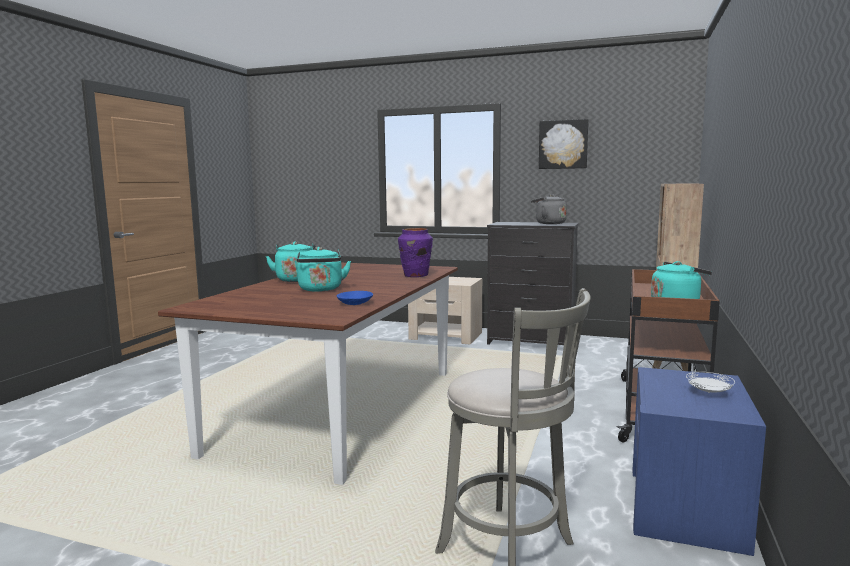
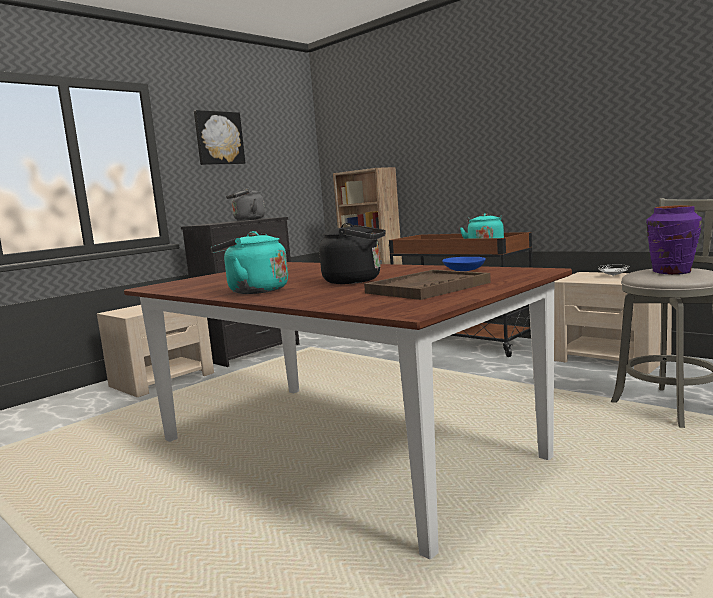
camera: 65 degrees left, 0 degrees up
turquoise kettle [297,247,351,292] -> black kettle [319,223,386,284]
purple vase [398,228,433,277] -> purple vase moved to [646,205,702,275]
blue nightstand [633,367,766,556] -> beige nightstand [554,272,672,374]
none -> brown tray [364,270,491,300]

